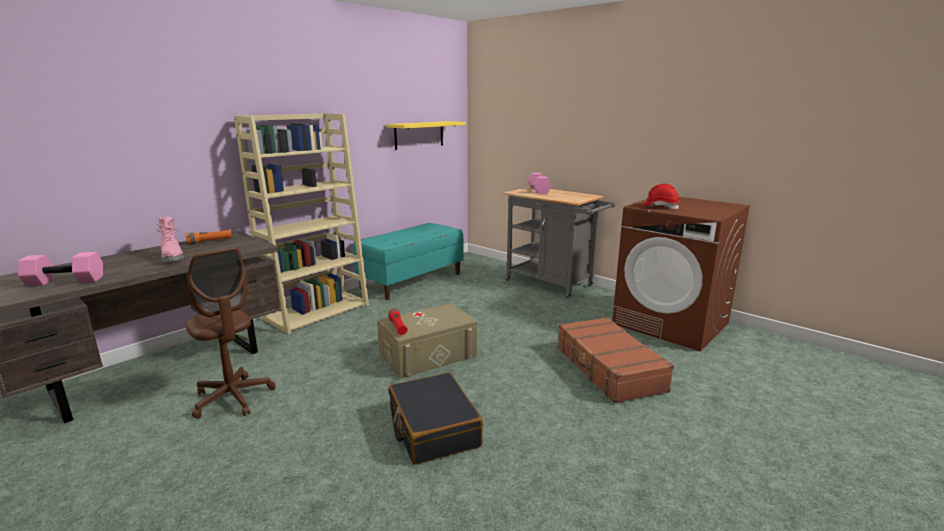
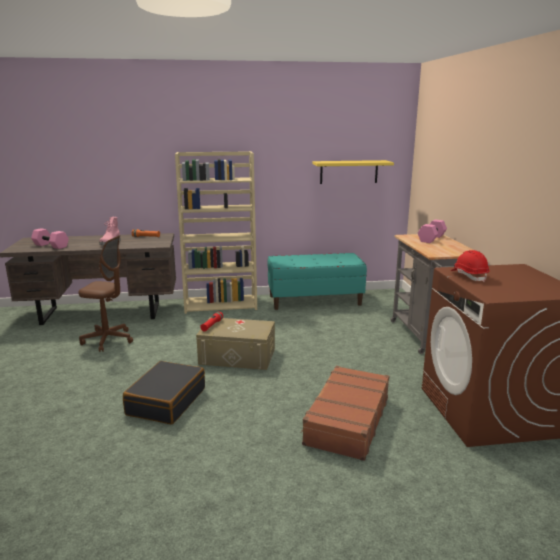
camera: 40 degrees right, 0 degrees up
brown office chair [186,247,275,419] -> brown office chair turned 75 degrees counterclockwise [78,236,133,352]

